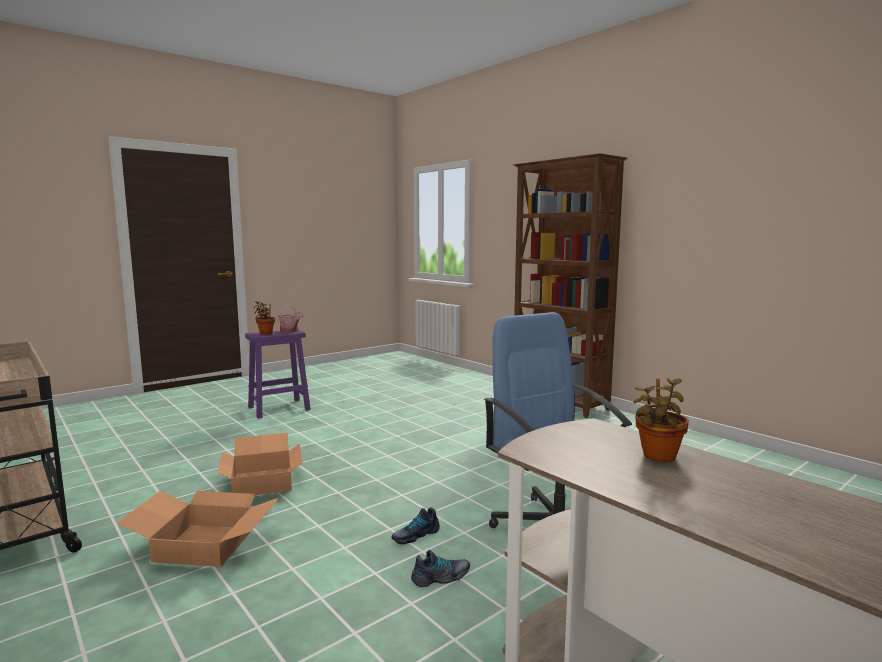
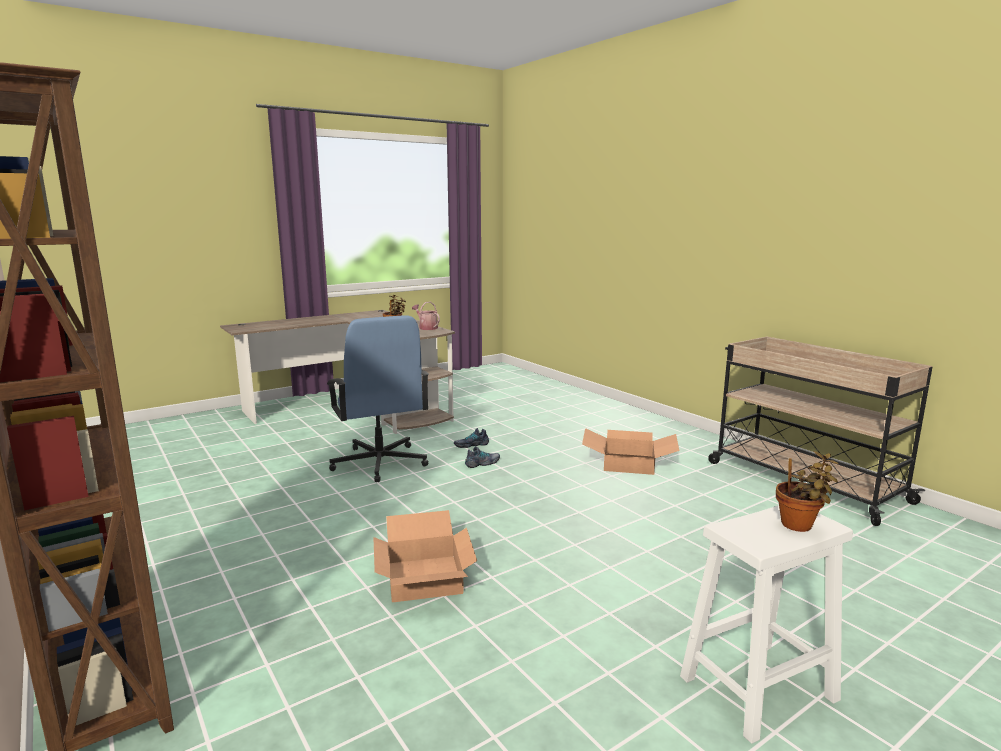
camera: 175 degrees left, 5 degrees up
cardboard box [217,433,302,495] -> cardboard box moved to [373,510,477,602]
purple stool [245,329,311,419] -> white stool [680,505,853,744]
watering can [279,305,304,333] -> watering can moved to [412,302,440,330]

